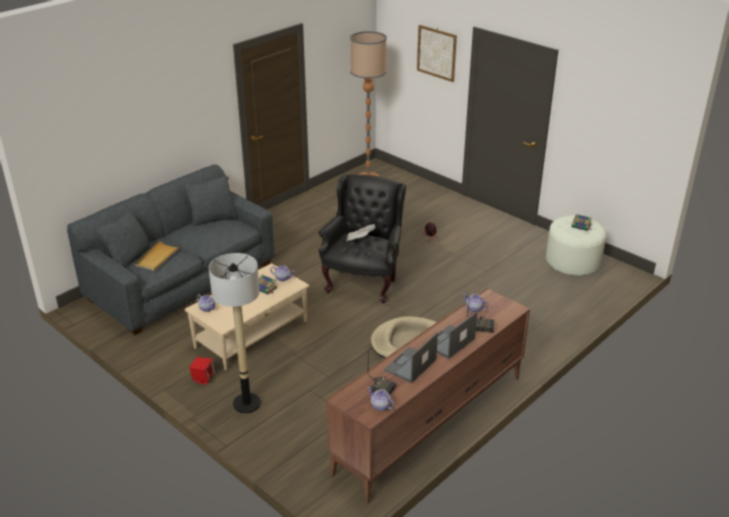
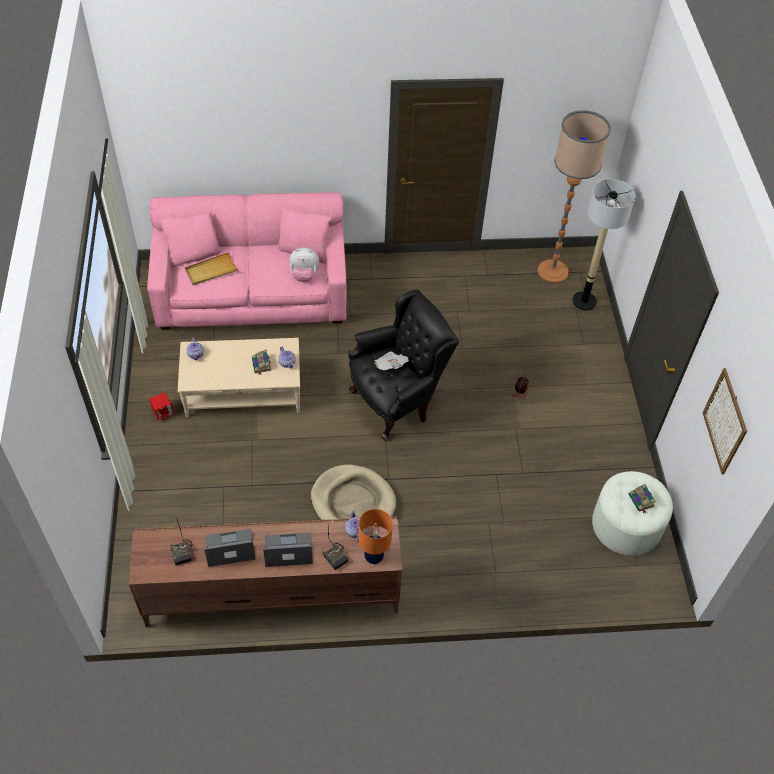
camera: 40 degrees right, 20 degrees up
grey sofa [67,164,275,335] -> pink sofa [147,192,347,330]
floor lamp [209,253,261,414] -> floor lamp moved to [572,179,635,311]
teapot [368,387,395,411] -> none
picture [417,25,457,82] -> picture moved to [703,368,747,474]
none -> plush toy [289,248,319,282]
none -> orange table lamp [358,509,393,564]

